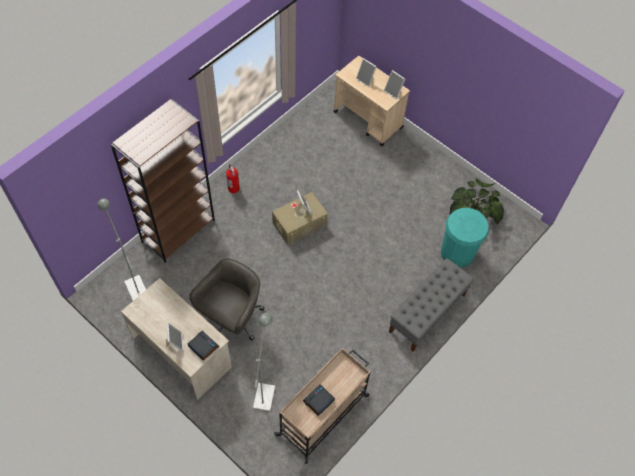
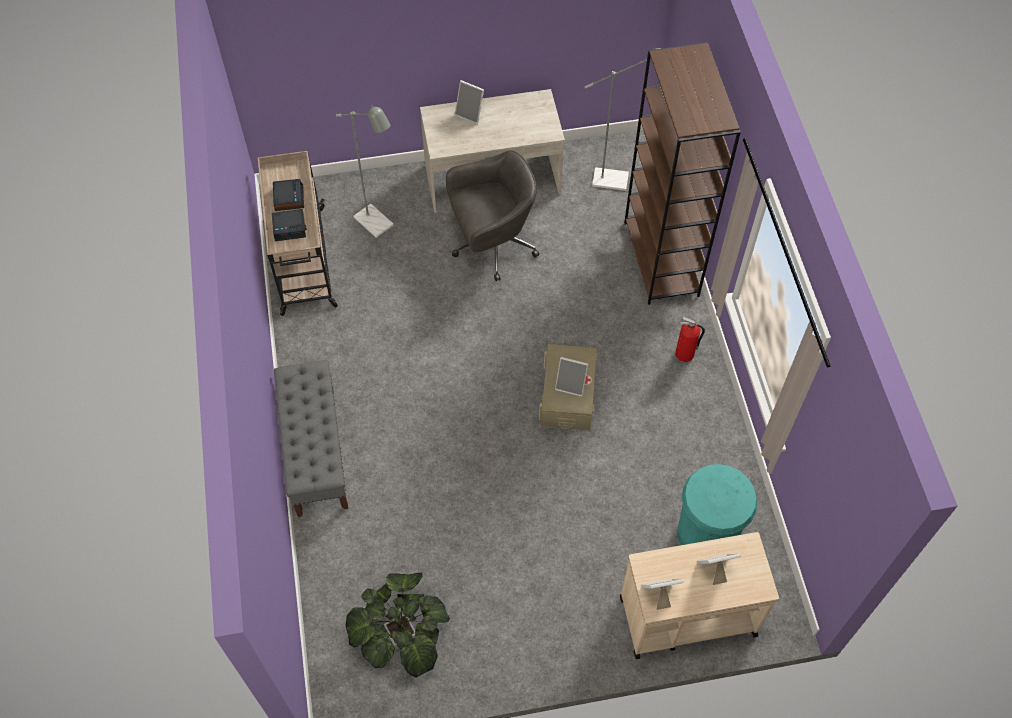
camera: 130 degrees right, 0 degrees up
alarm clock [188,330,219,361] -> alarm clock moved to [272,209,307,241]
grey office chair [189,259,265,341] -> grey office chair turned 90 degrees counterclockwise [446,150,539,281]
turquoise trash can [441,208,489,268] -> turquoise trash can moved to [677,464,757,545]

